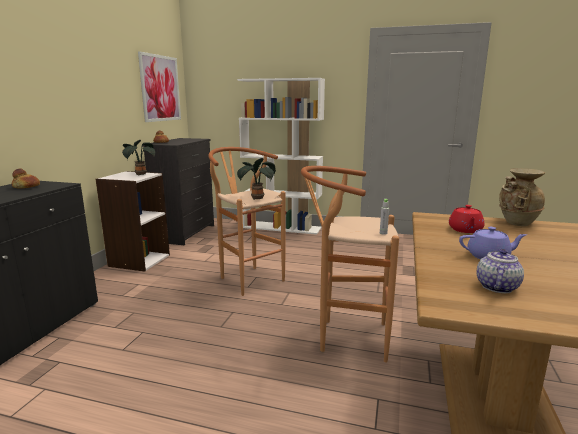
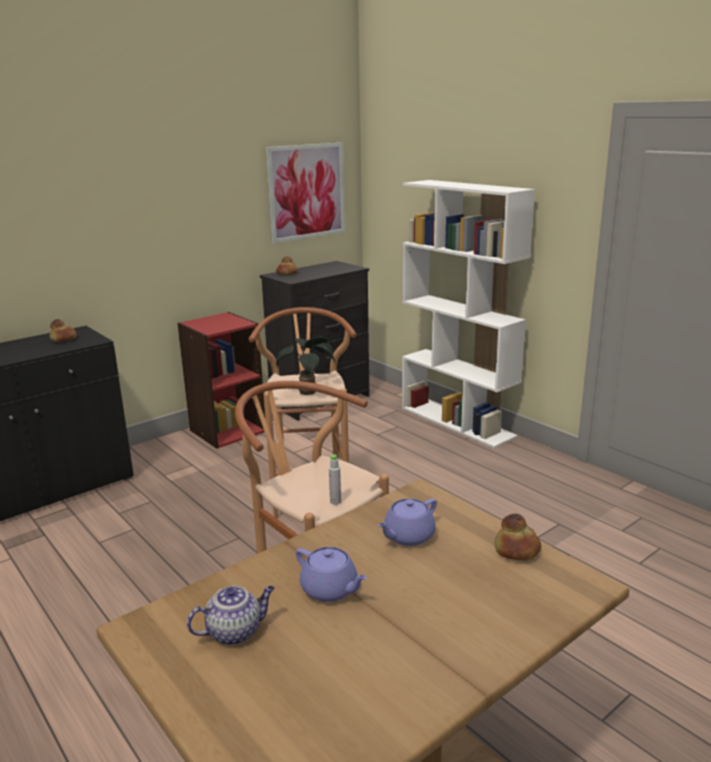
camera: 35 degrees right, 5 degrees up
white bookcase [96,171,170,272] -> red bookcase [177,312,265,449]
potted plant [122,140,155,175] -> none
red teapot [449,205,484,233] -> purple teapot [377,499,437,546]
beige vase [499,168,545,226] -> bread [495,513,541,560]

